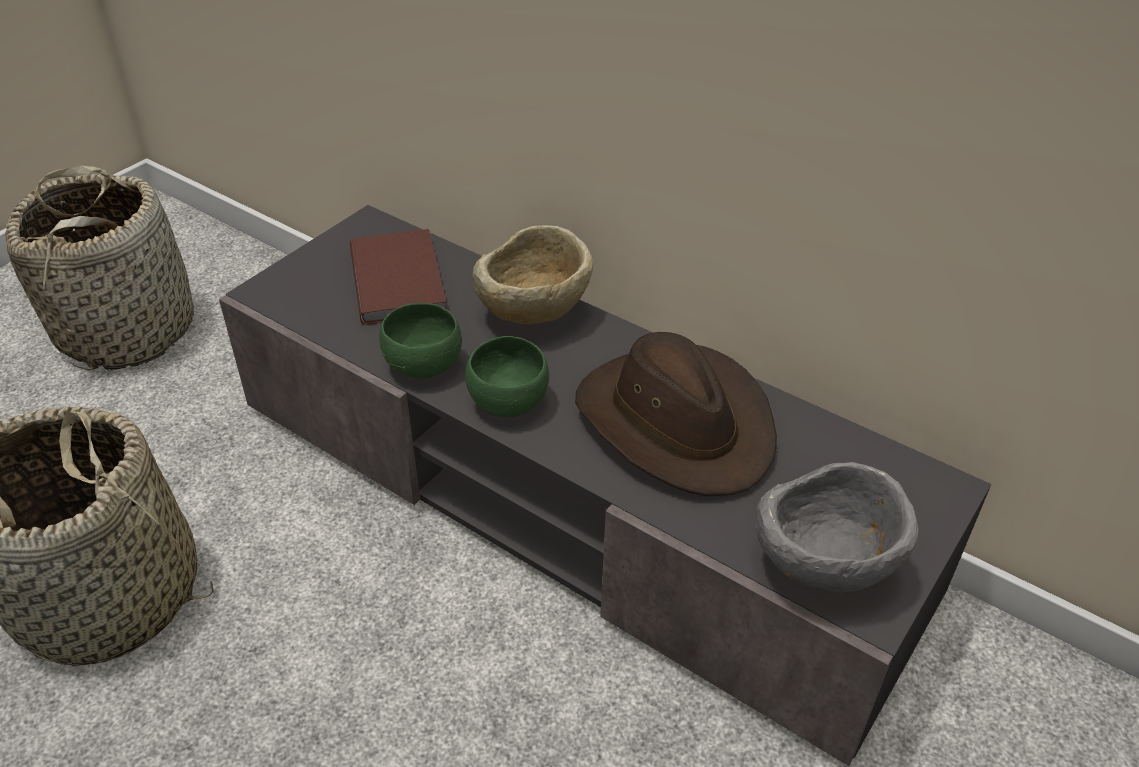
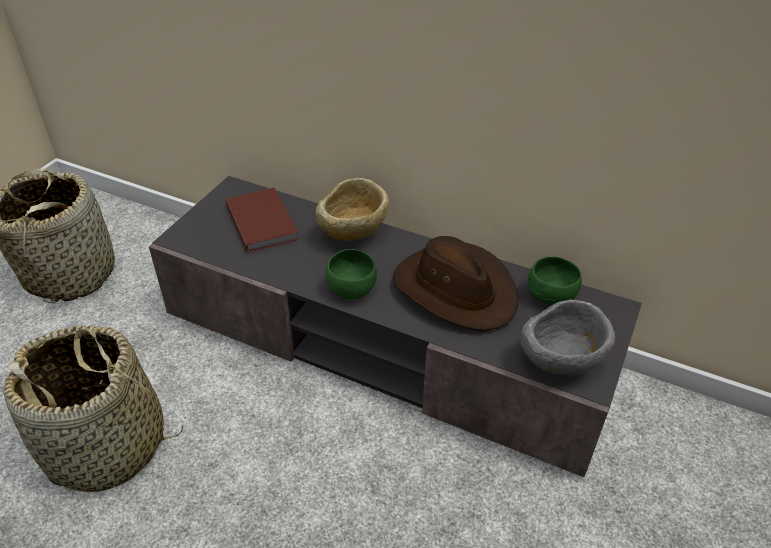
camera: 10 degrees left, 0 degrees up
green bowl [379,303,462,378] -> green bowl moved to [528,257,582,305]

